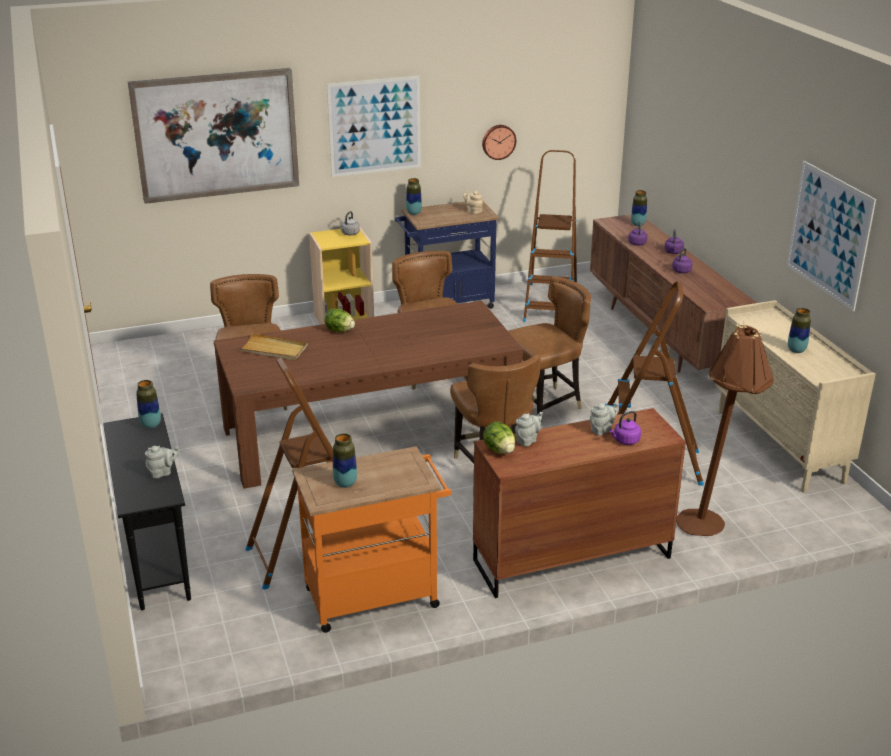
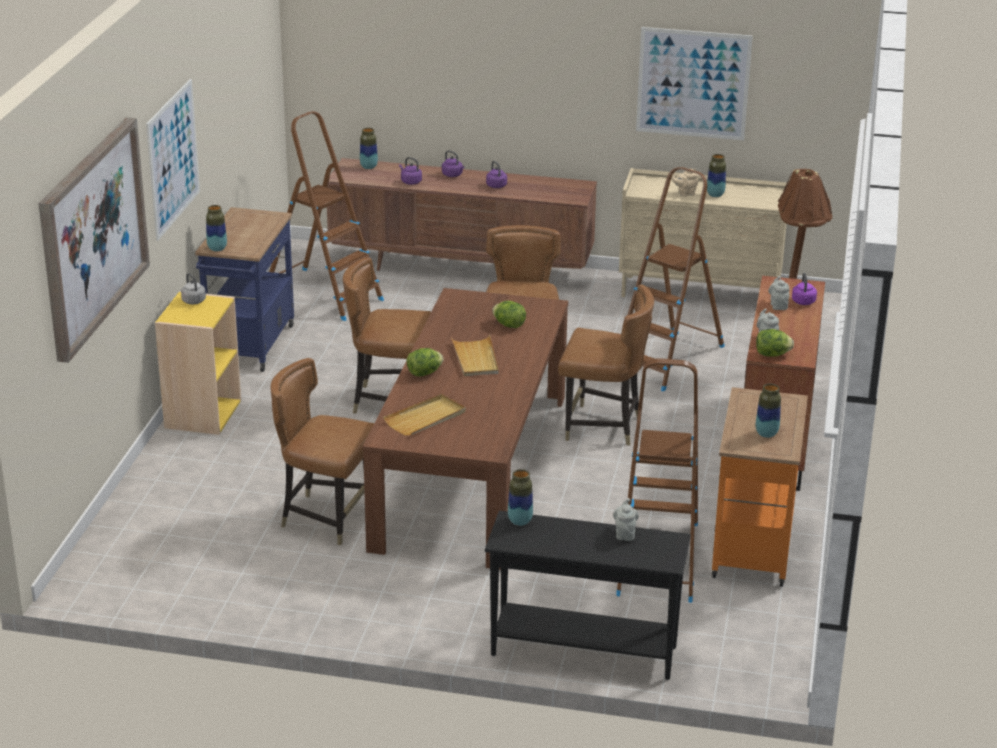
camera: 60 degrees left, 0 degrees up
beige teapot [463,191,483,214] -> beige teapot moved to [672,169,699,196]
wall clock [482,125,516,160] -> none
none -> beige tray [451,335,499,376]
none -> lettuce [492,301,526,328]

